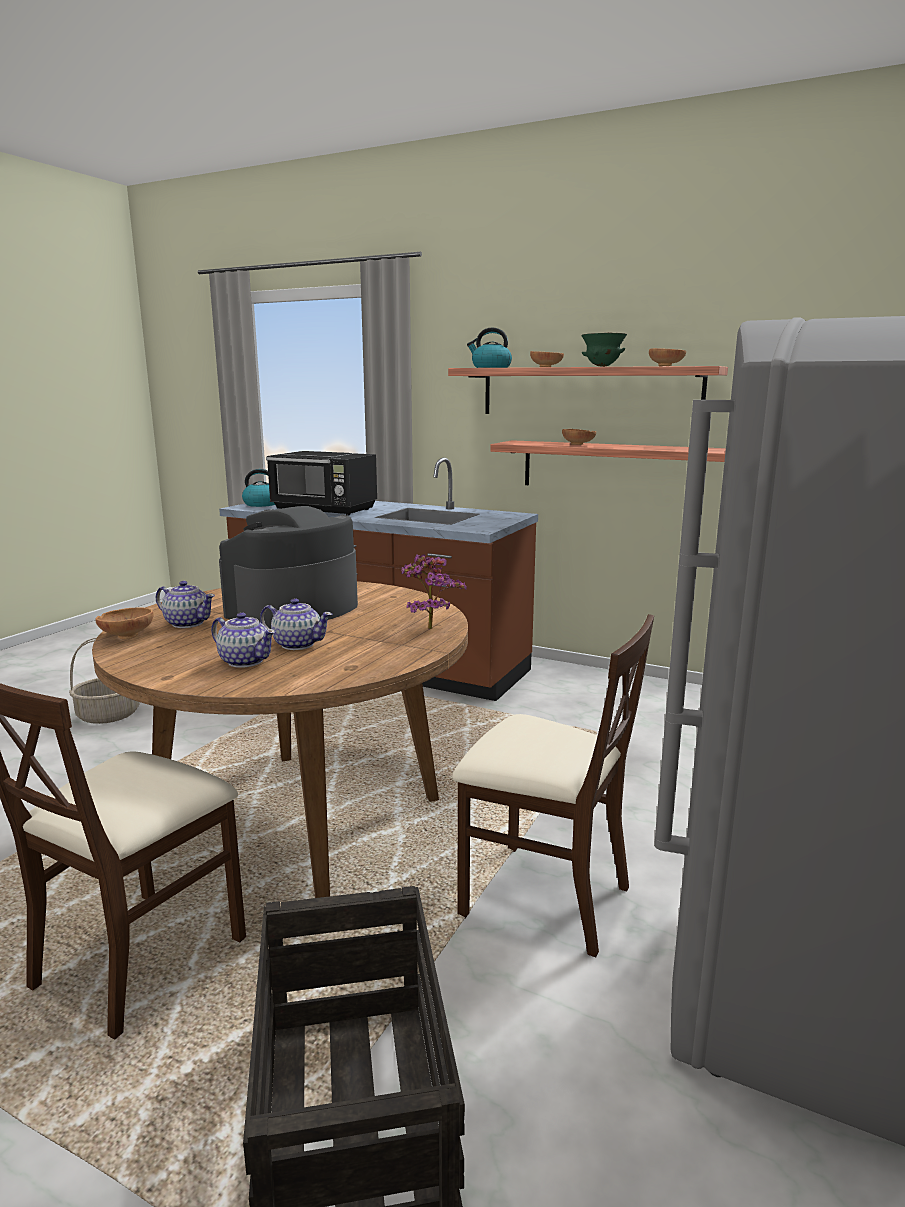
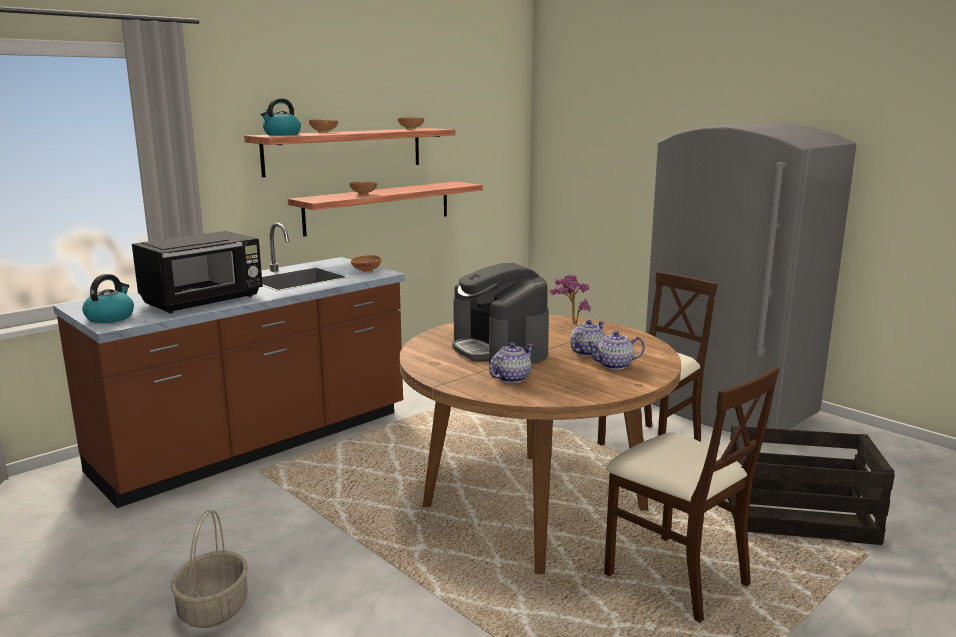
camera: 70 degrees left, 0 degrees up
brown bowl [95,607,154,639] -> brown bowl moved to [351,255,381,273]
teapot [211,612,276,668] -> teapot turned 150 degrees counterclockwise [586,331,645,370]
green bowl [581,333,627,367] -> none

